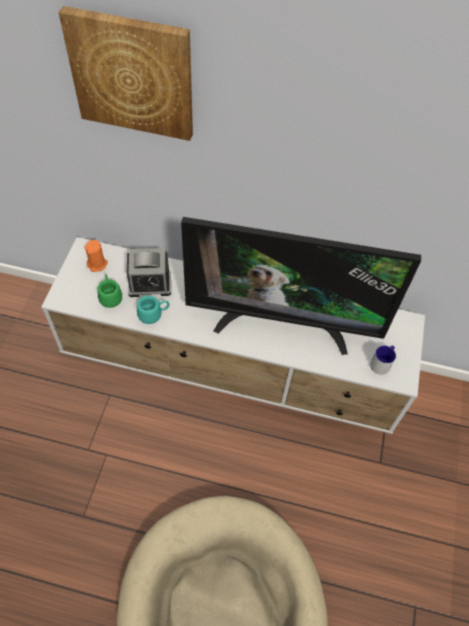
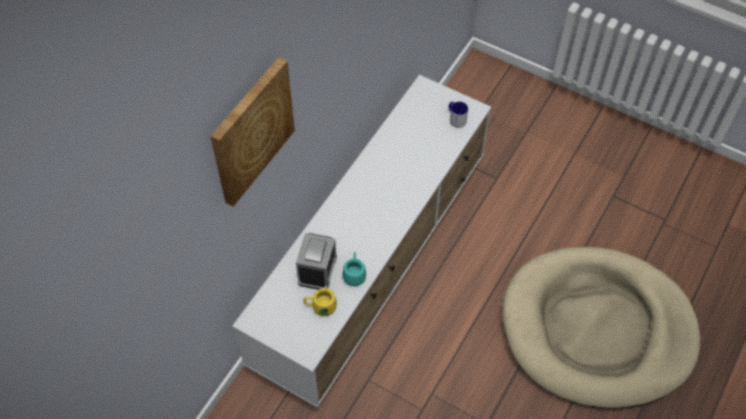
camera: 70 degrees left, 0 degrees up
orange candle [85,240,108,272] -> none
green mug [97,274,122,308] -> yellow mug [303,288,337,316]
television [181,217,421,355] -> none

